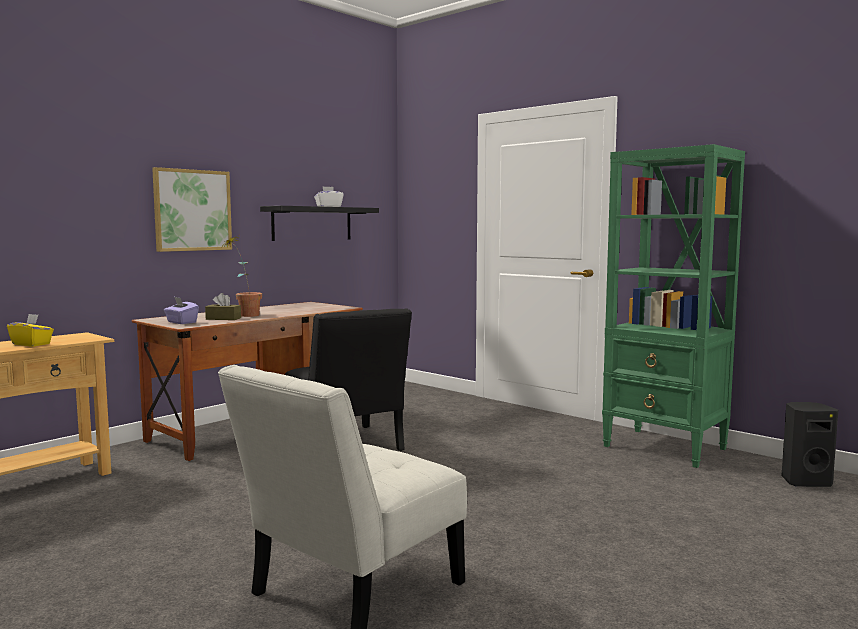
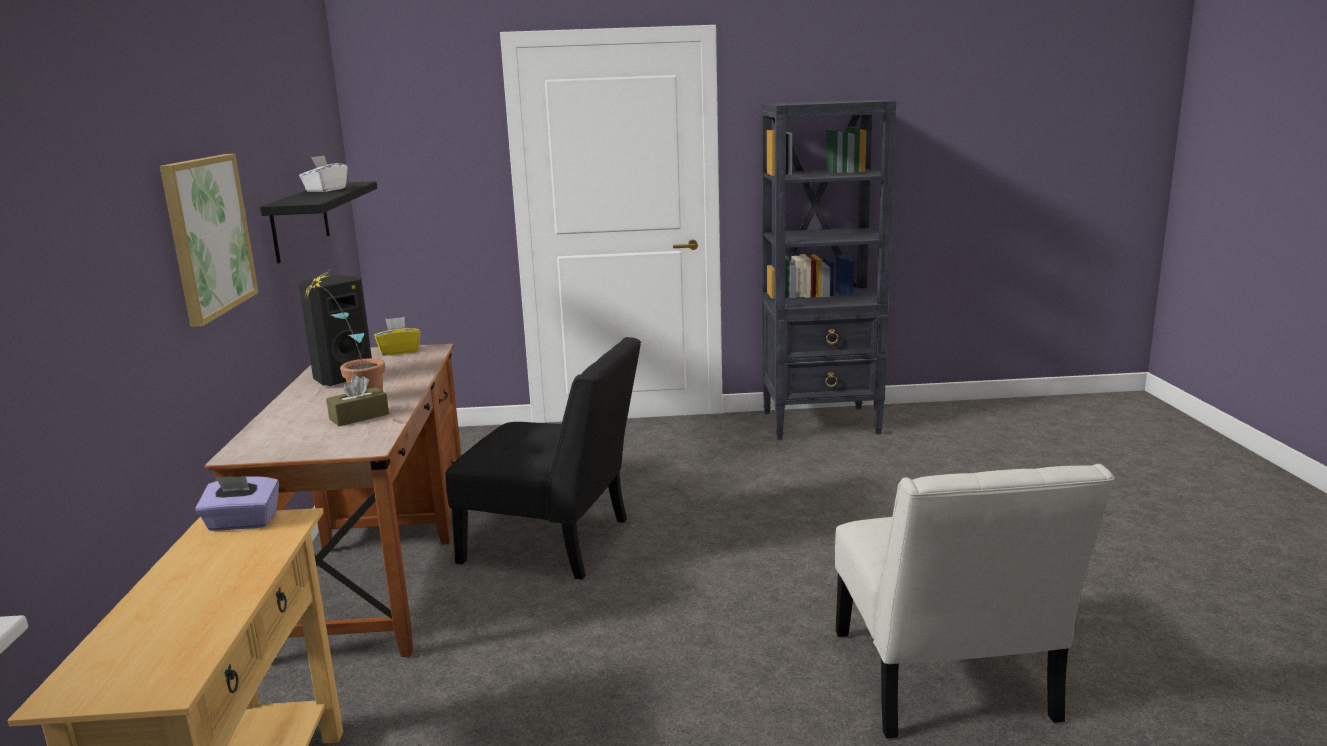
camera: 45 degrees left, 10 degrees up
yellow tissue box [7,314,54,347] -> yellow tissue box moved to [374,317,421,356]
purple tissue box [164,297,199,324] -> purple tissue box moved to [196,476,279,531]
green bookcase [602,144,745,468] -> black bookcase [761,100,896,440]
black speaker [782,402,838,487] -> black speaker moved to [298,275,372,386]

